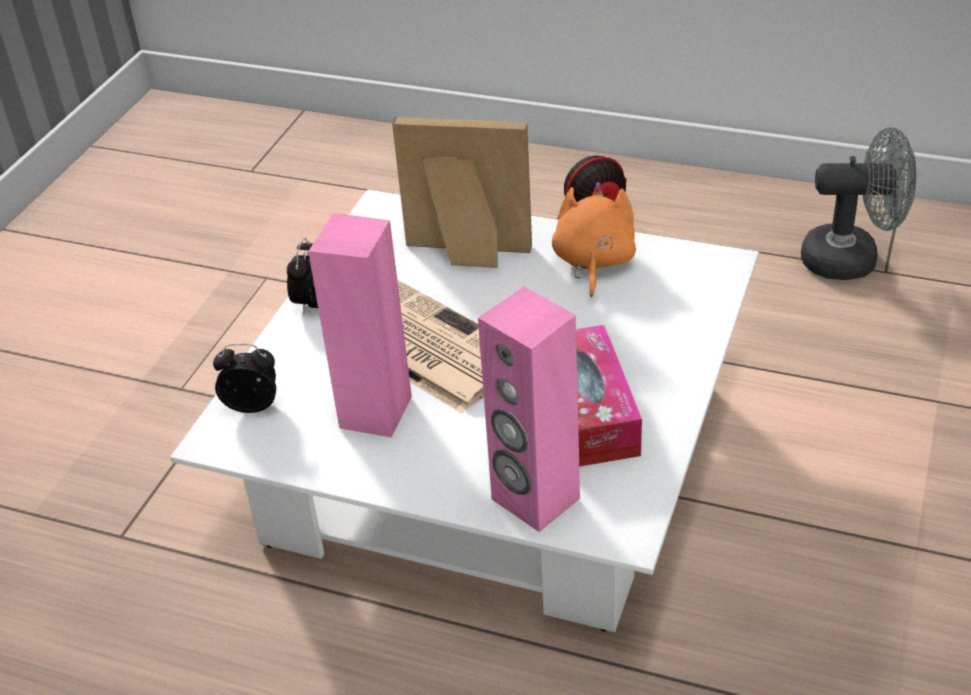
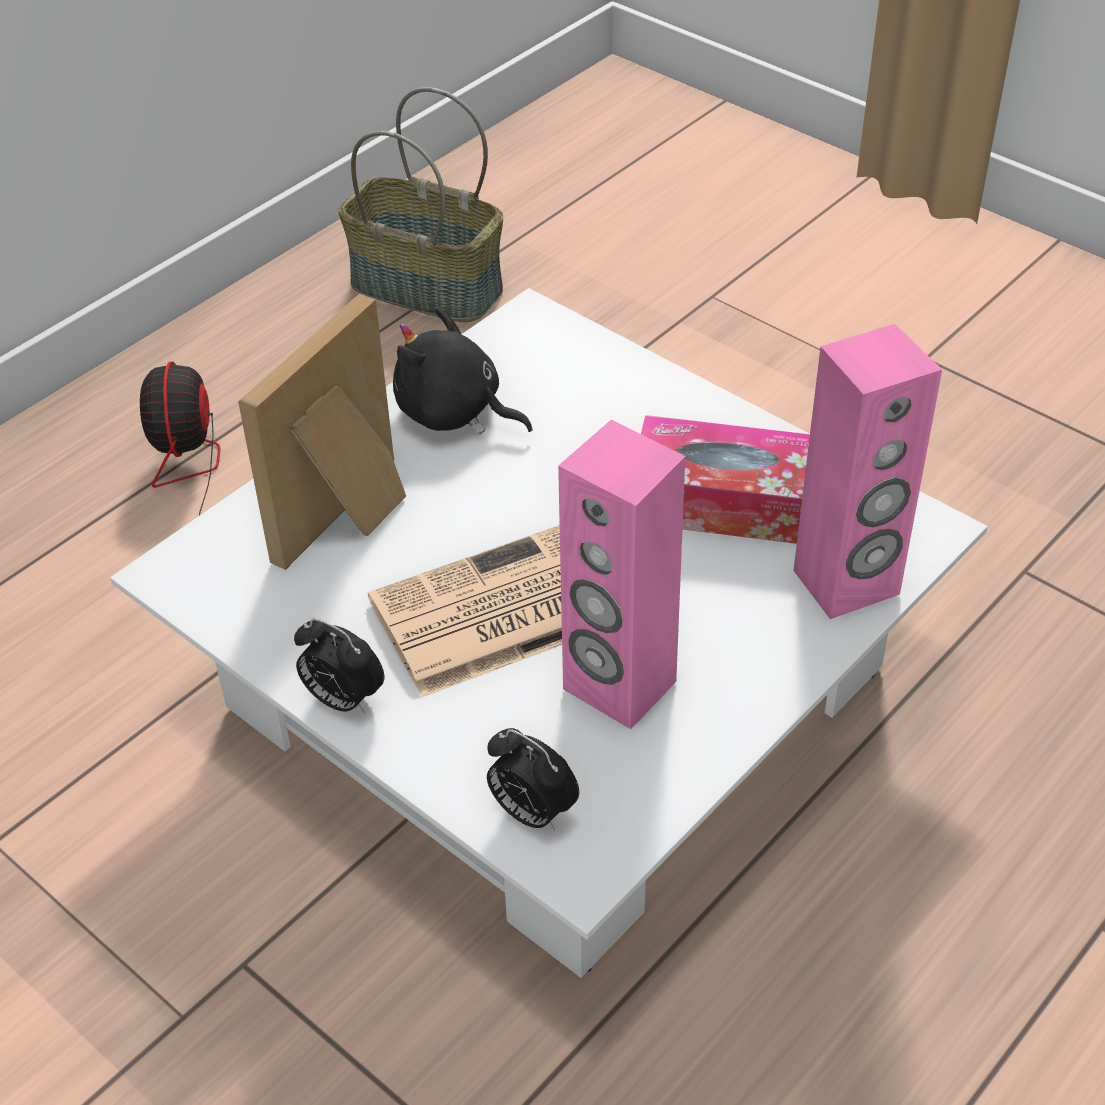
camera: 70 degrees left, 5 degrees up
alarm clock [213,344,276,413] -> alarm clock turned 75 degrees counterclockwise [487,728,579,831]
orange plush toy [552,182,636,297] -> black plush toy [393,308,533,434]
grey fan [801,127,916,280] -> basket [338,87,503,322]

